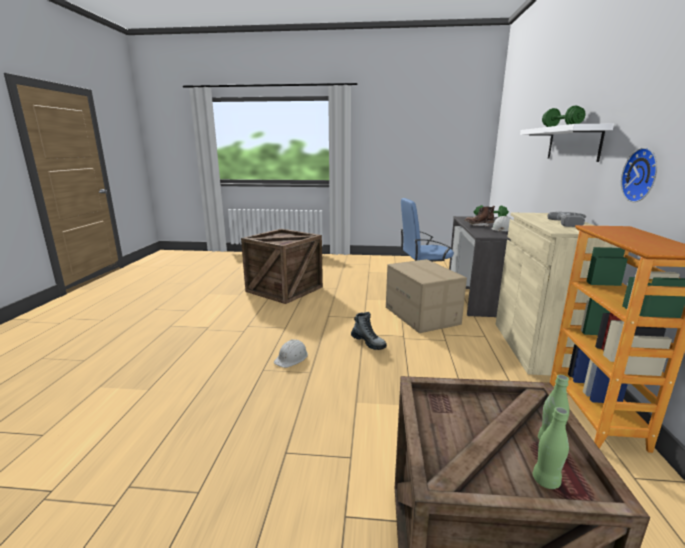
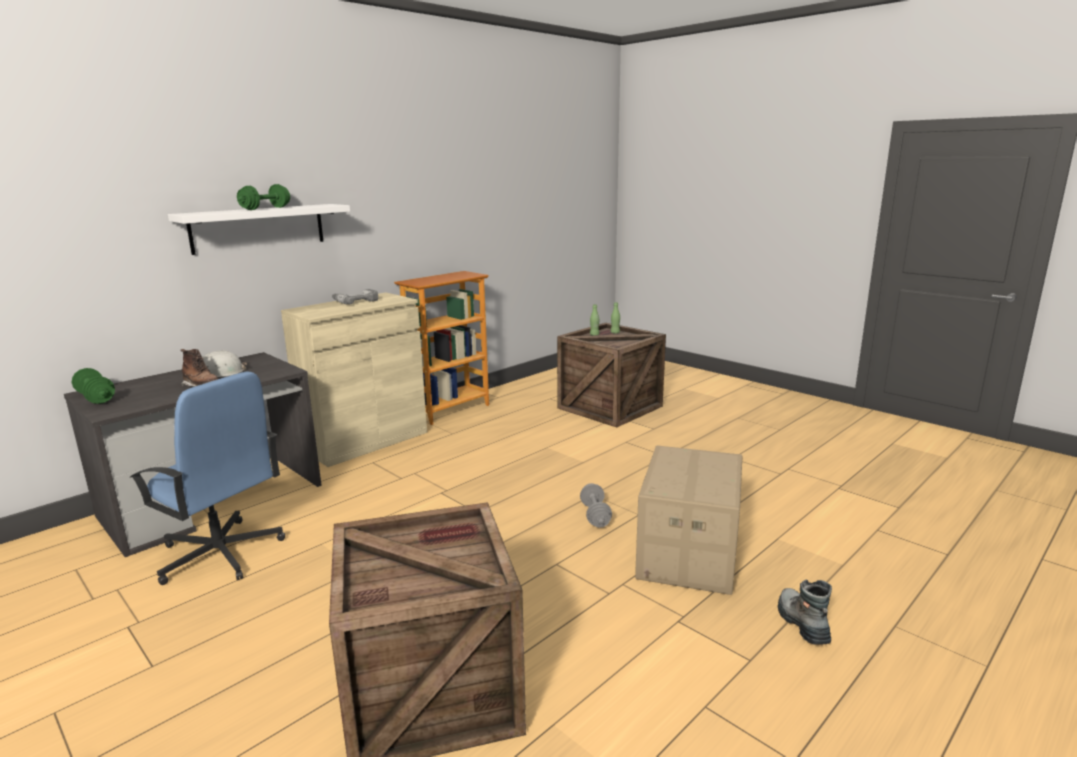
camera: 140 degrees left, 0 degrees up
white hard hat [274,339,308,368] -> grey dumbbell [580,483,612,527]
boot [351,312,387,350] -> boot moved to [778,580,832,644]
cardboard box [386,259,467,333] -> cardboard box moved to [635,446,742,595]
wall clock [621,148,657,202] -> none

